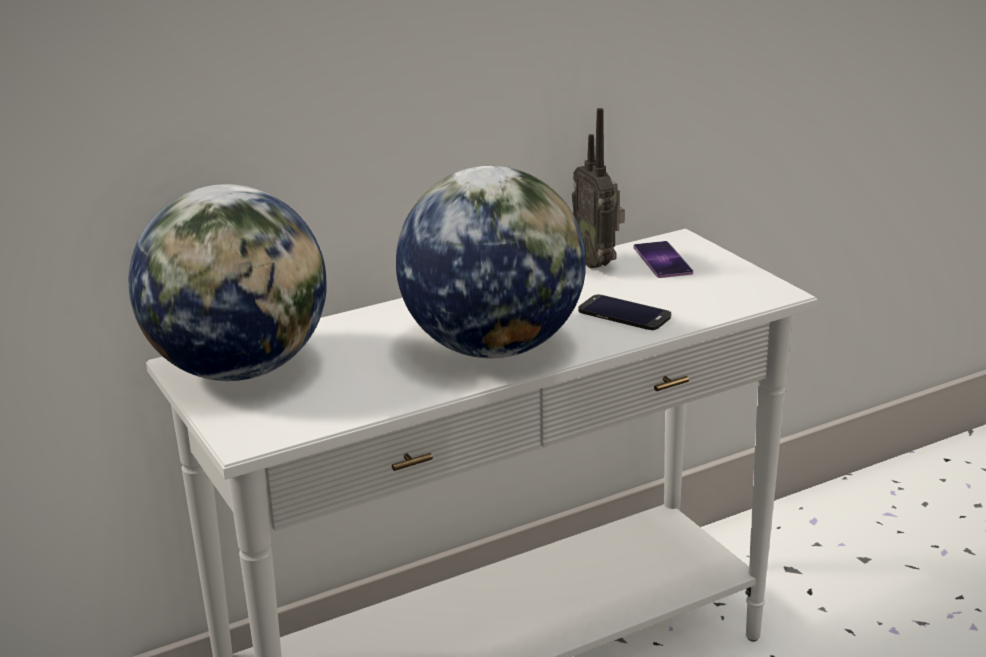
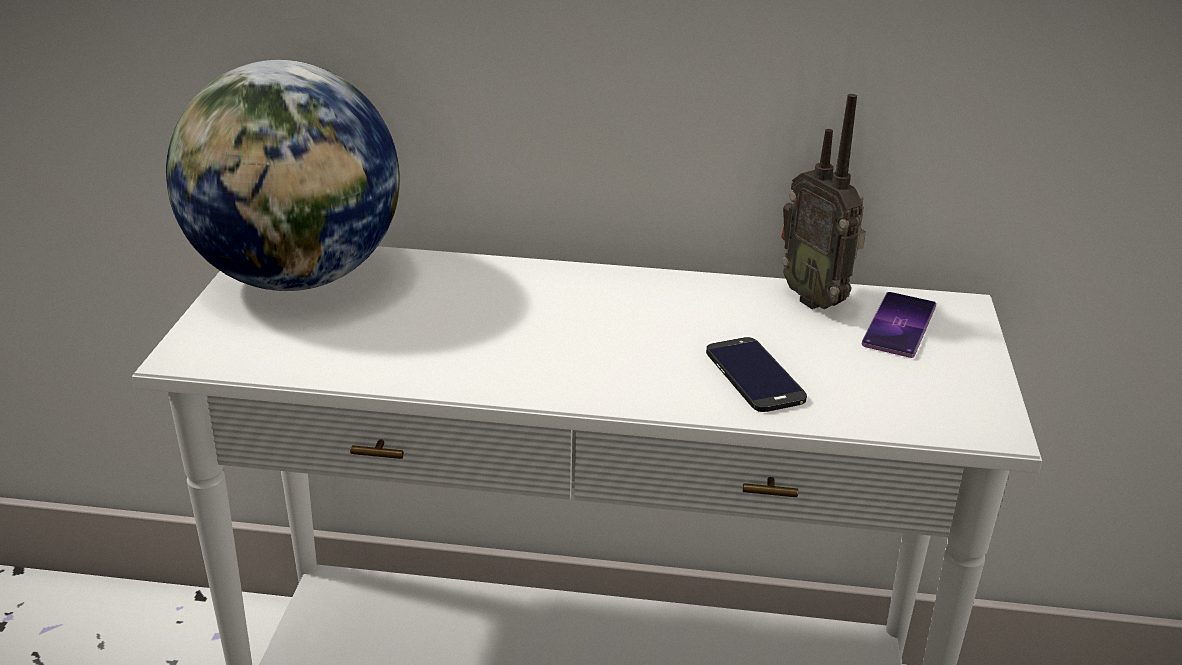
camera: 35 degrees right, 5 degrees up
globe [396,166,586,358] -> none
radio [572,108,625,269] -> radio turned 45 degrees counterclockwise [781,94,866,309]

